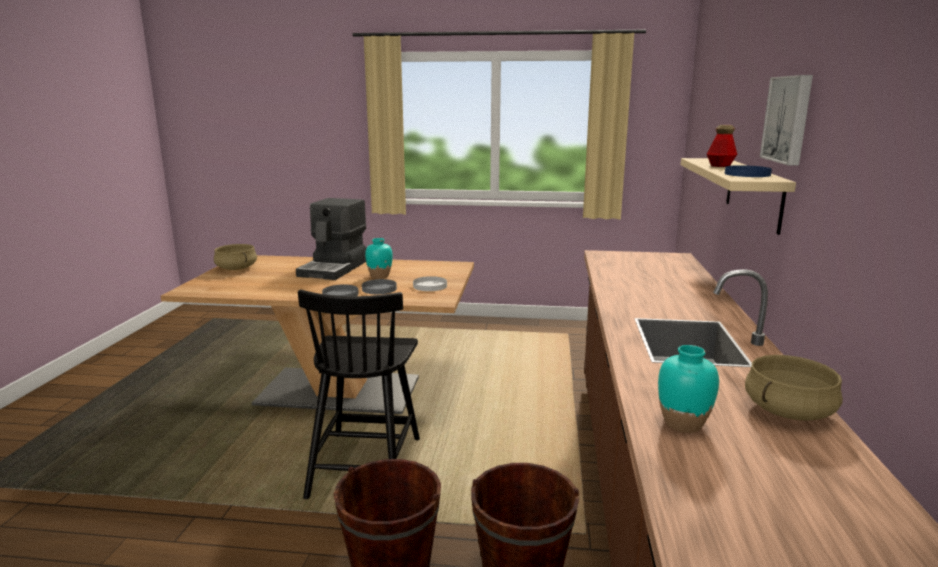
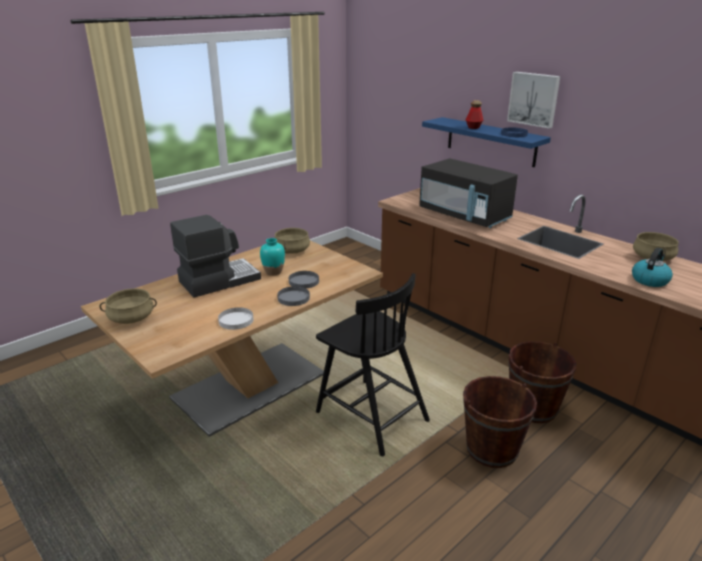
camera: 50 degrees left, 10 degrees up
coffee machine [296,198,367,280] -> coffee machine turned 90 degrees counterclockwise [170,215,261,298]
white plate [413,276,447,291] -> white plate moved to [218,307,253,330]
turquoise vase [658,345,719,433] -> kettle [632,248,673,287]
beige shelf [681,158,796,235] -> blue shelf [422,117,551,167]
none -> beige cooking pot [275,228,310,254]
none -> black microwave [419,158,518,228]

